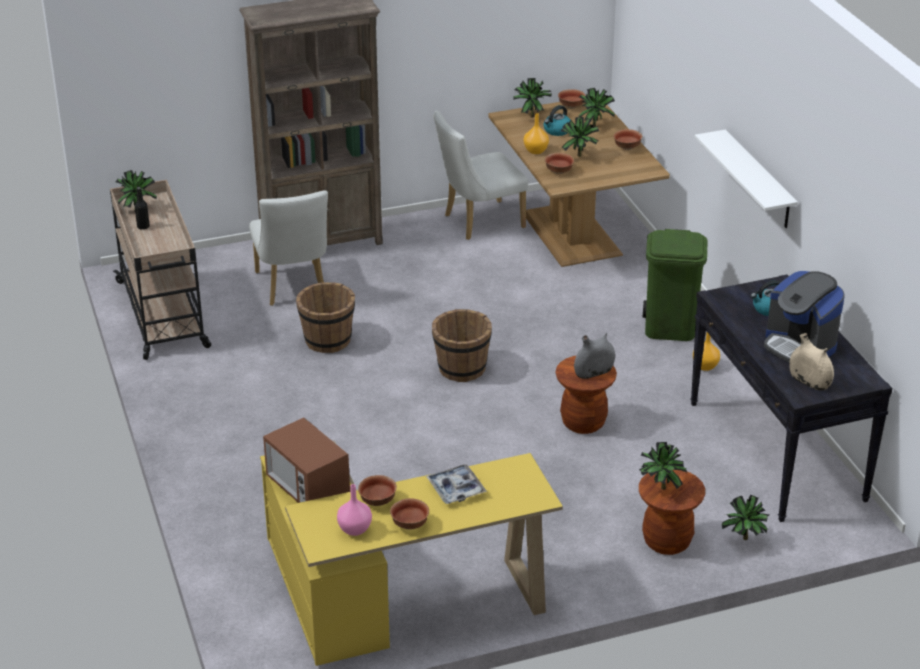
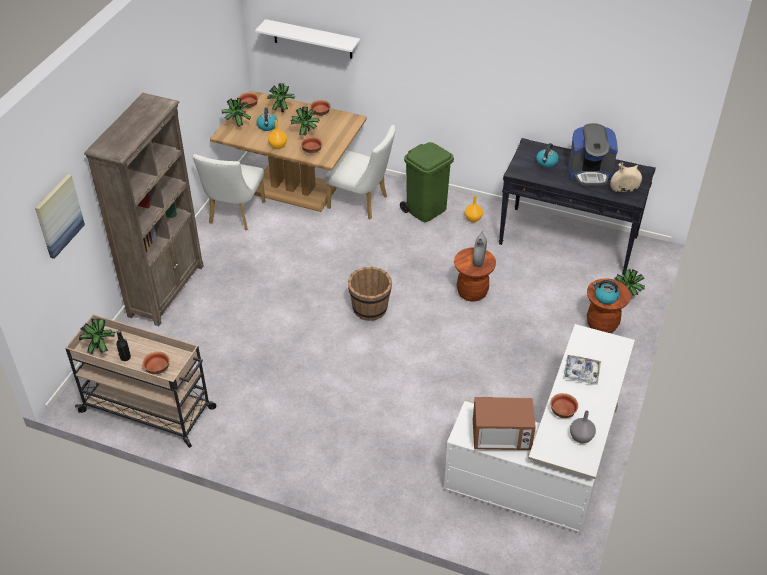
camera: 50 degrees left, 10 degrees up
white chair [249,190,328,306] -> white chair moved to [325,125,396,219]
yellow desk [260,441,563,666] -> white desk [444,324,635,533]
brown bucket [296,282,355,353] -> none
pink vase [337,484,372,536] -> grey vase [570,410,596,444]
bowl [390,498,429,529] -> bowl moved to [142,352,170,374]
potted plant [639,442,687,490] -> kettle [593,280,619,304]
white shelf [694,130,798,228] -> white shelf moved to [255,19,360,59]
none -> picture [35,174,85,259]

